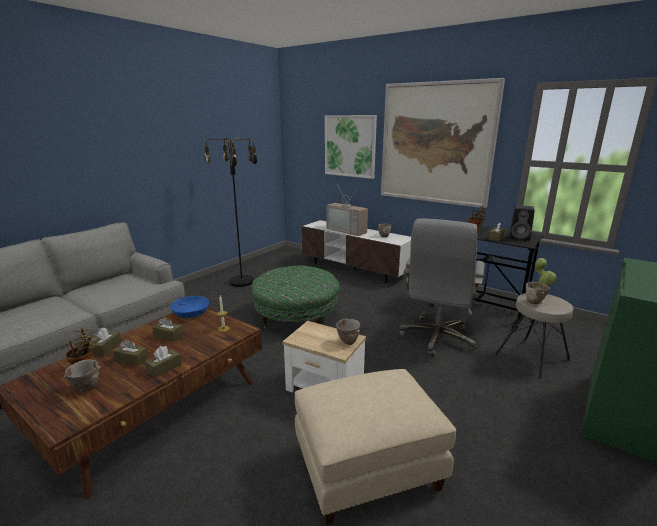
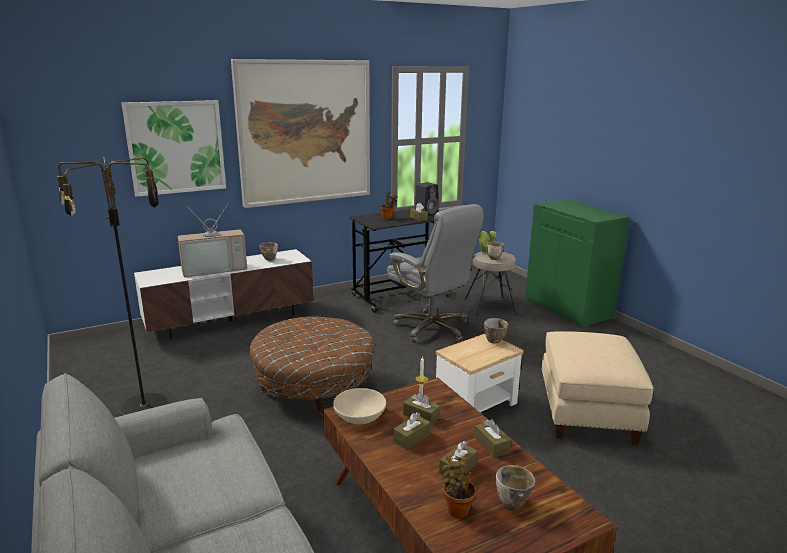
camera: 65 degrees left, 0 degrees up
brown tissue box [92,328,122,356] -> brown tissue box moved to [403,392,440,426]
blue bowl [170,296,209,318] -> beige bowl [333,388,386,424]
green ottoman [251,266,340,329] -> brown ottoman [250,316,375,417]

